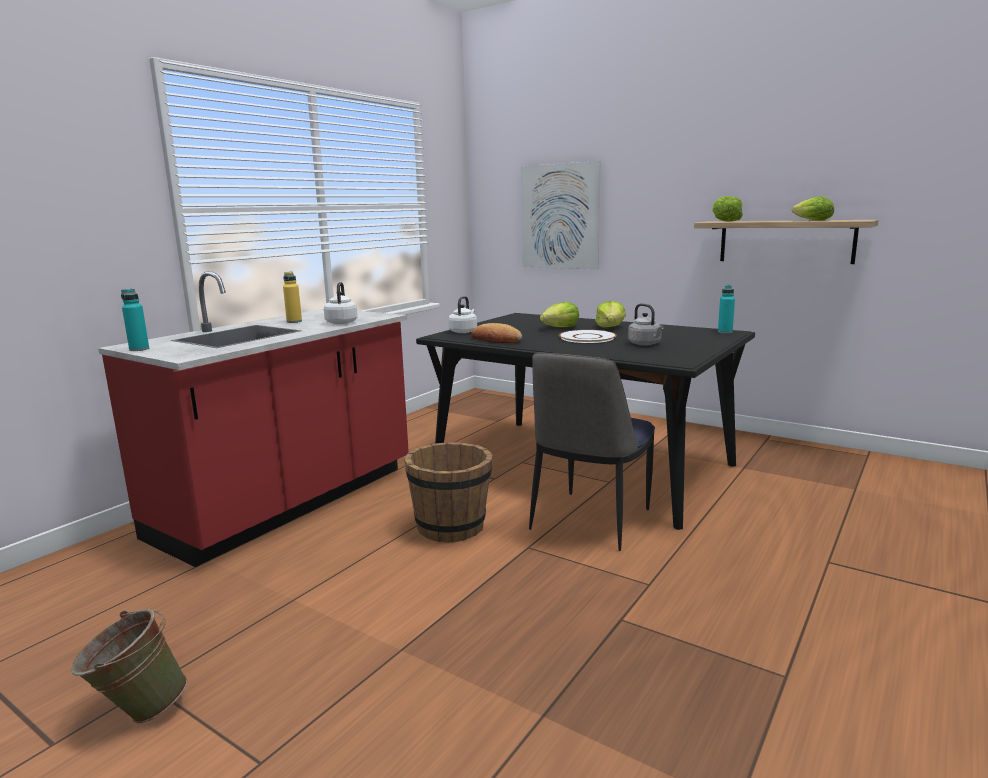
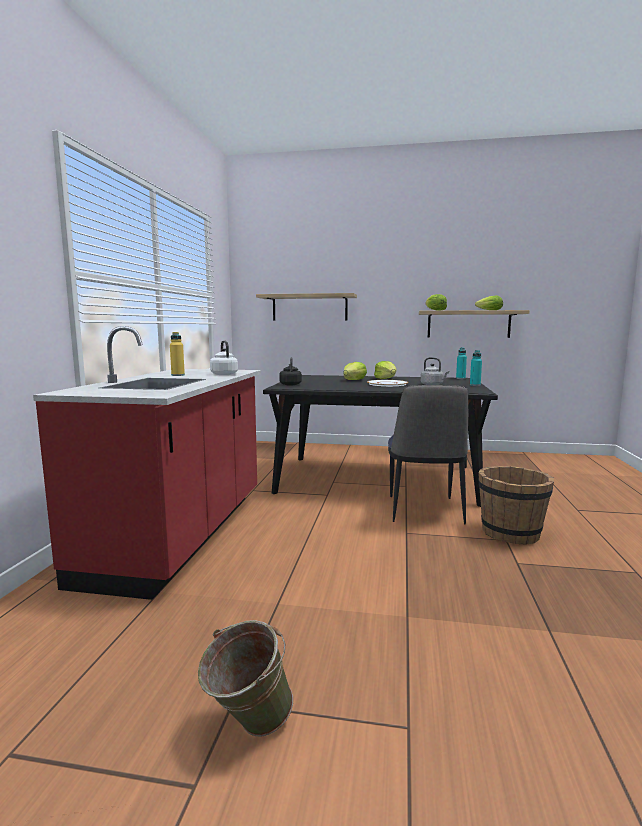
camera: 25 degrees left, 5 degrees down
turquoise bottle [121,289,149,351] -> turquoise bottle moved to [470,350,482,386]
brown bucket [404,442,493,543] -> brown bucket moved to [478,466,554,544]
white kettle [448,296,477,333] -> black kettle [279,357,302,385]
bread [471,323,522,343] -> none
picture [521,161,600,270] -> shelf [256,293,357,321]

